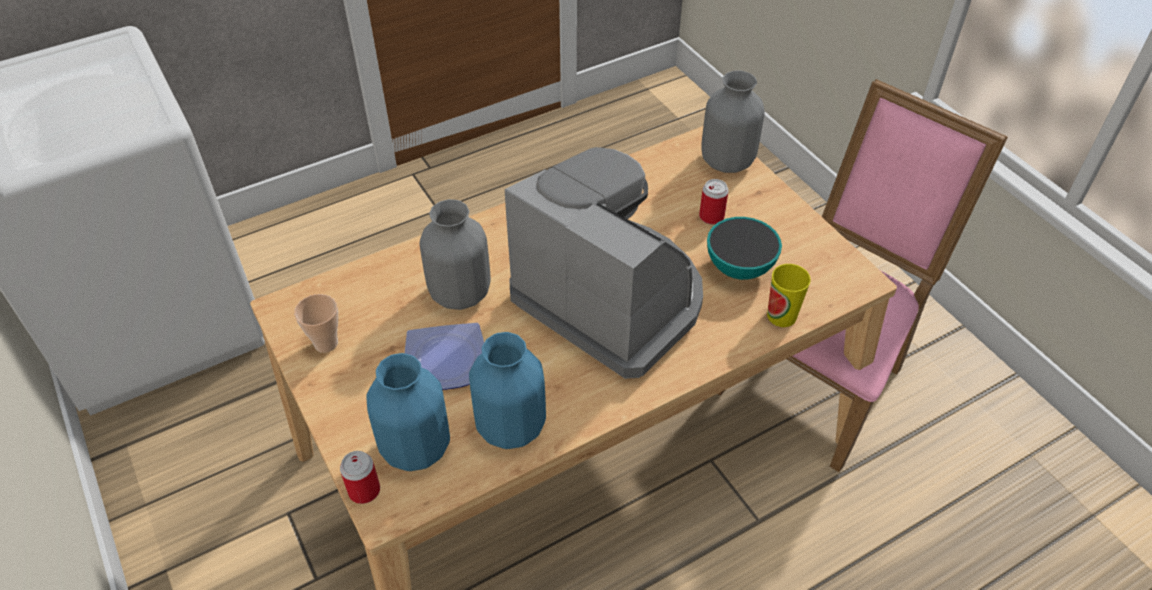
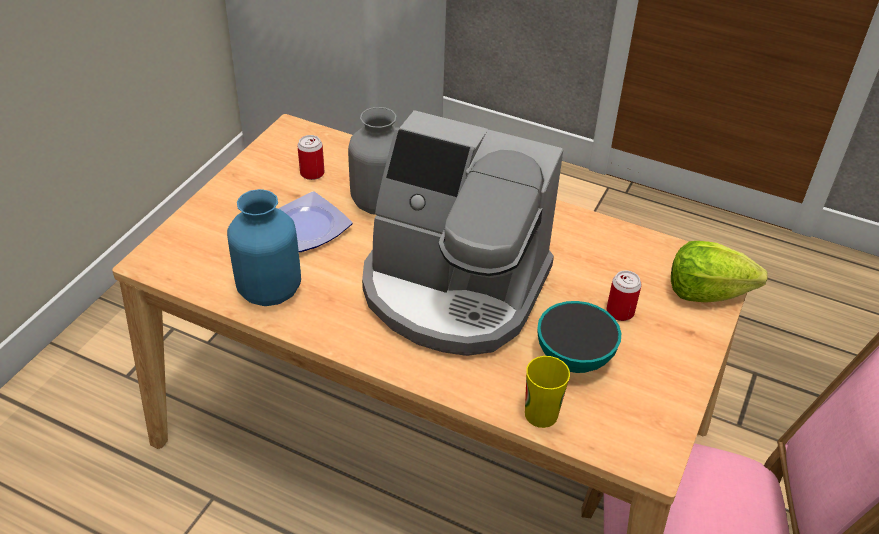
camera: 55 degrees right, 5 degrees down
cup [294,294,338,353] -> none
can [340,451,380,504] -> can moved to [297,135,325,180]
blue vase [366,353,450,471] -> none
coffee machine [505,147,703,379] -> coffee machine turned 105 degrees clockwise [362,110,563,356]
grey vase [701,71,765,173] -> lettuce [671,241,768,303]

